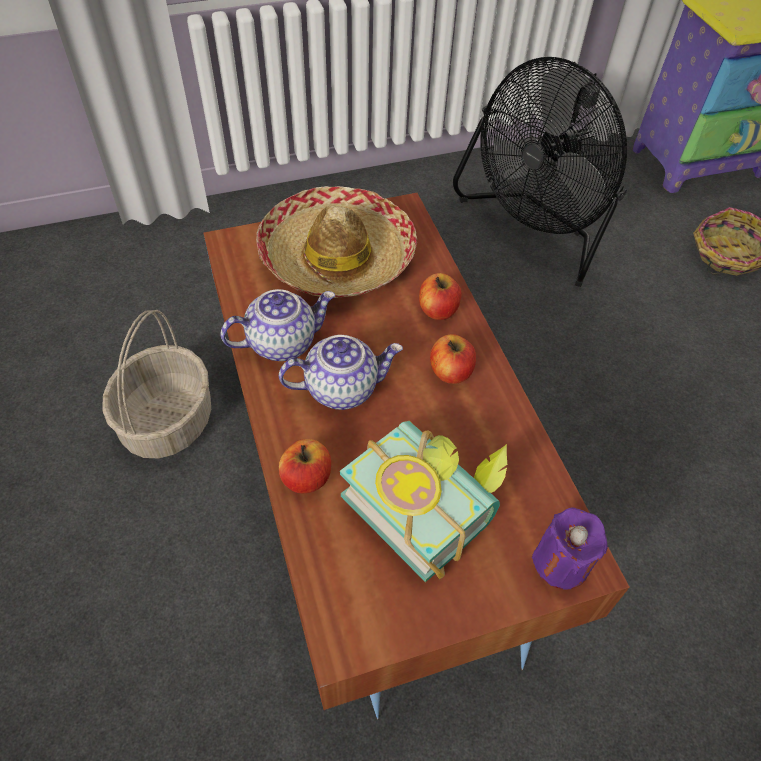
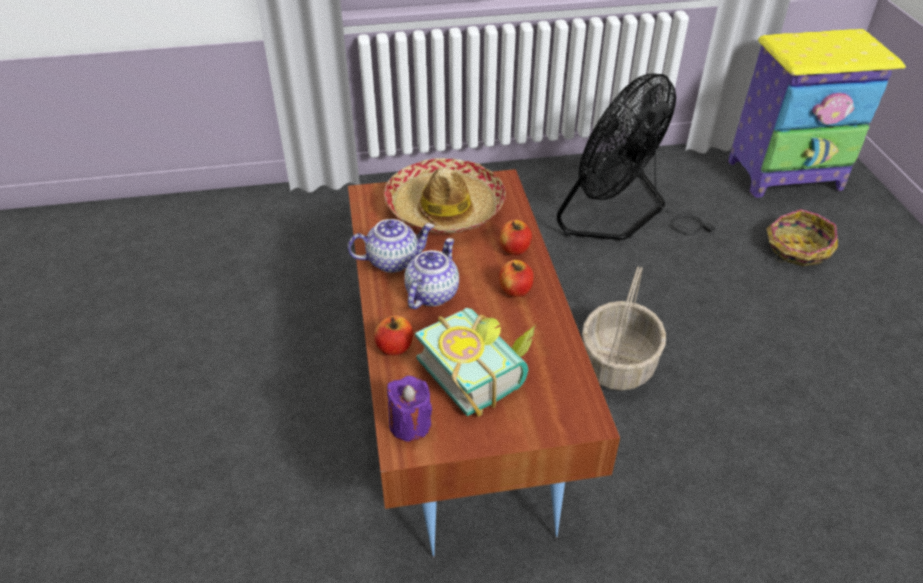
camera: 10 degrees right, 10 degrees down
basket [102,310,211,459] -> basket moved to [582,267,666,391]
teapot [279,335,403,410] -> teapot turned 60 degrees counterclockwise [404,238,459,309]
black fan [453,57,627,287] -> black fan turned 75 degrees clockwise [557,74,716,240]
purple candle [532,508,608,589] -> purple candle moved to [387,376,432,442]

